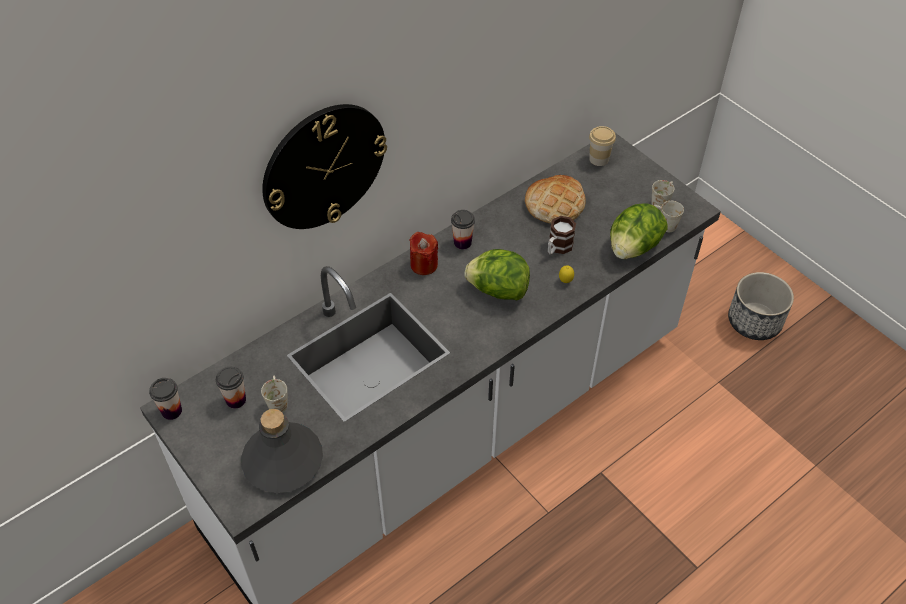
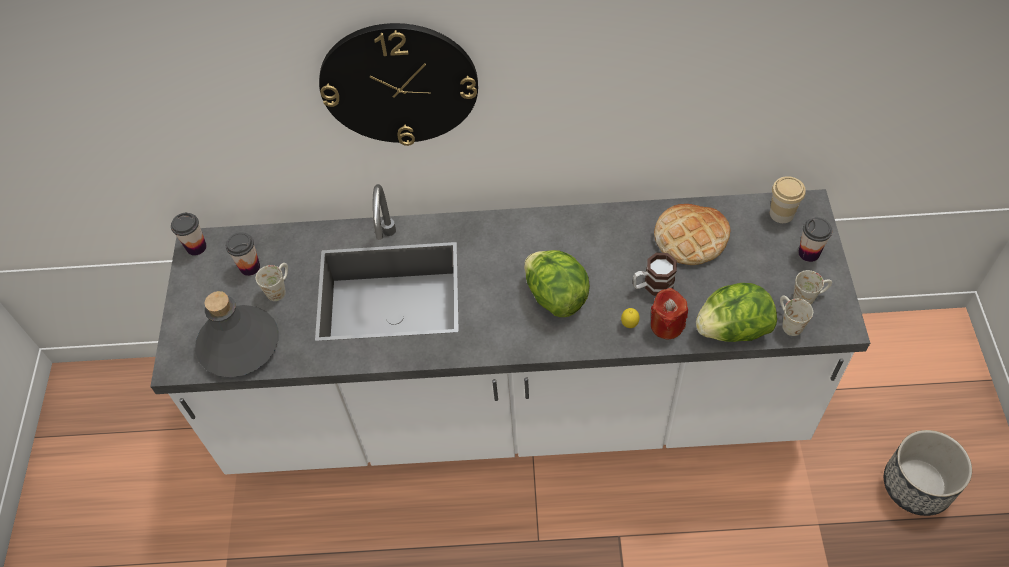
camera: 40 degrees right, 5 degrees up
red candle [409,232,438,275] -> red candle moved to [651,288,688,340]
cup [451,210,475,249] -> cup moved to [798,217,832,262]

